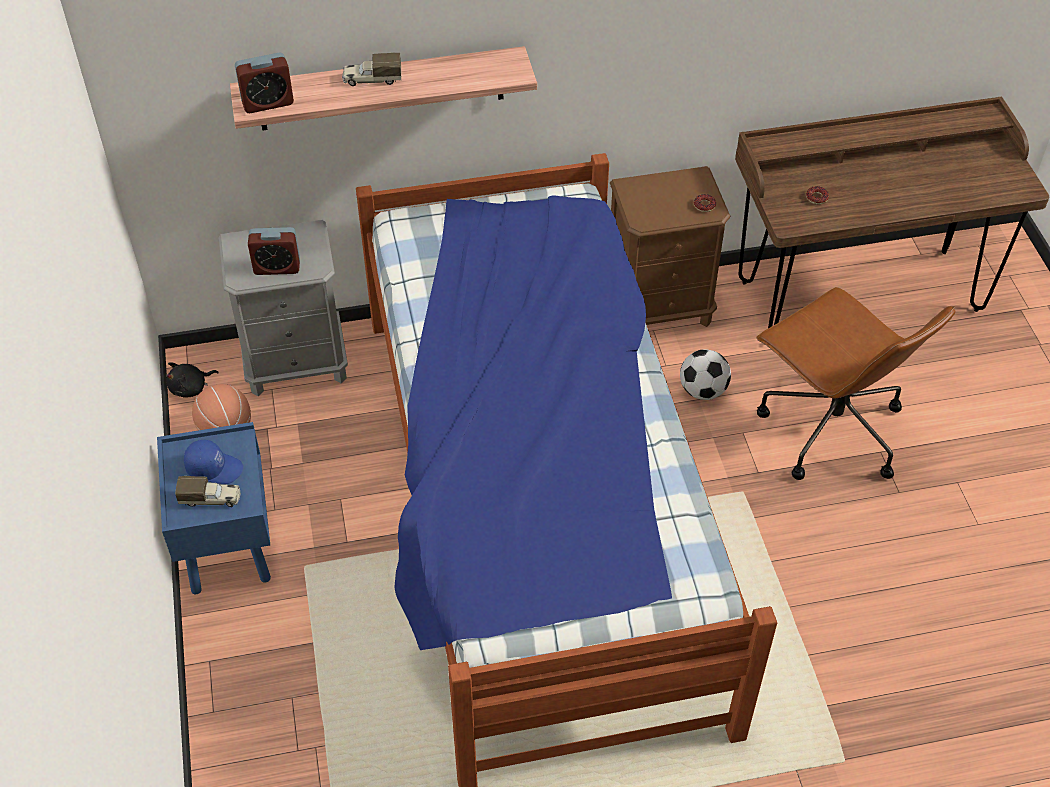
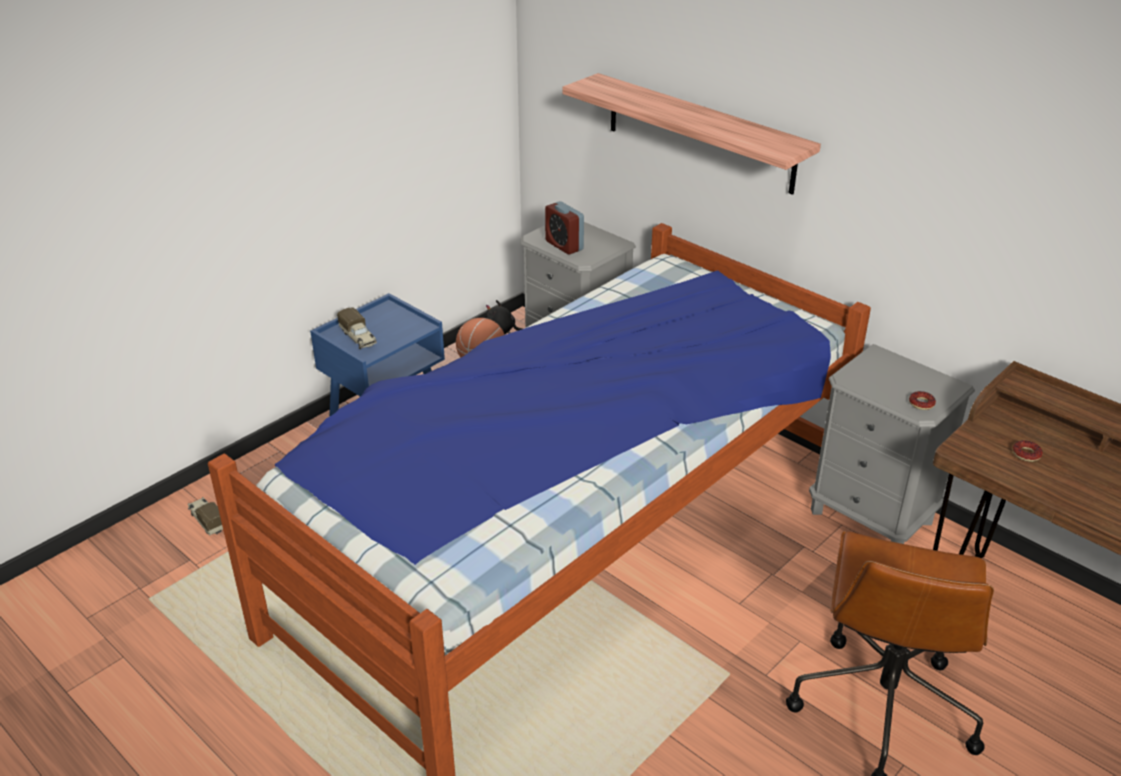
camera: 55 degrees right, 15 degrees down
blue cap [184,439,243,484] -> none
alarm clock [235,52,294,113] -> none
toy truck [342,53,401,86] -> toy truck moved to [188,497,223,535]
brown nightstand [610,166,730,327] -> grey nightstand [809,344,975,544]
football [680,349,731,400] -> none

